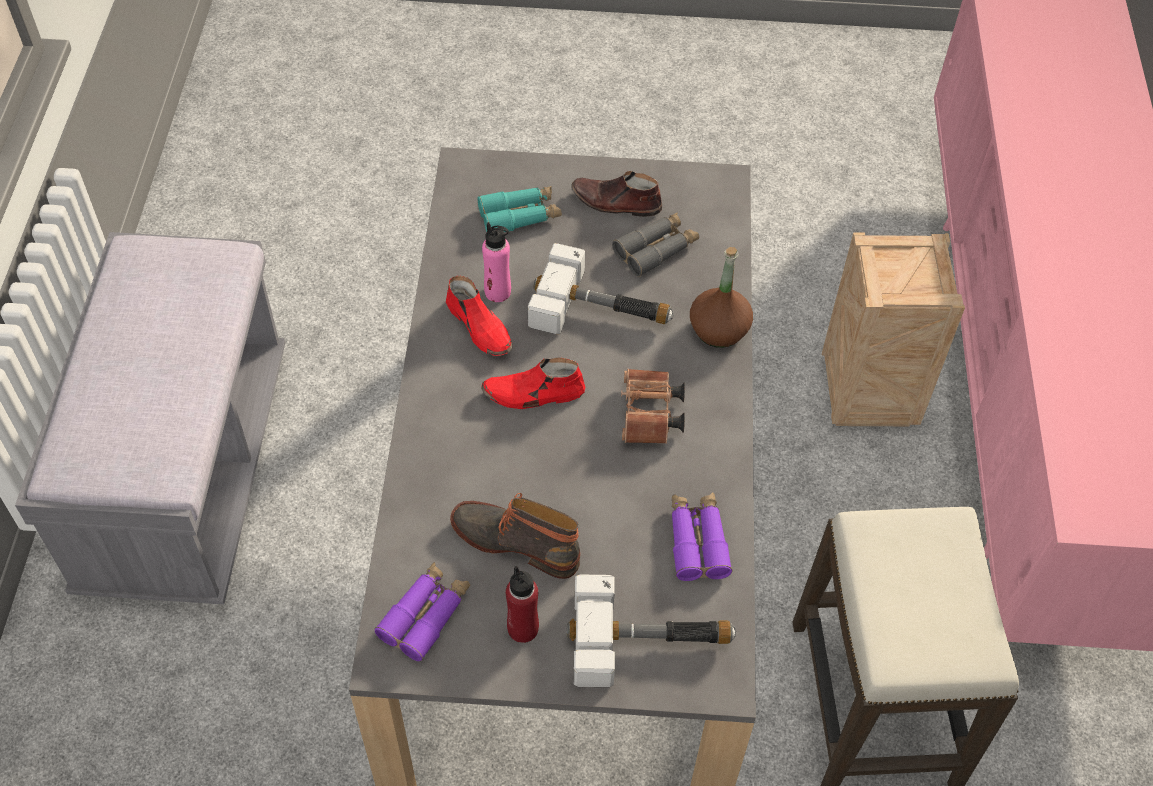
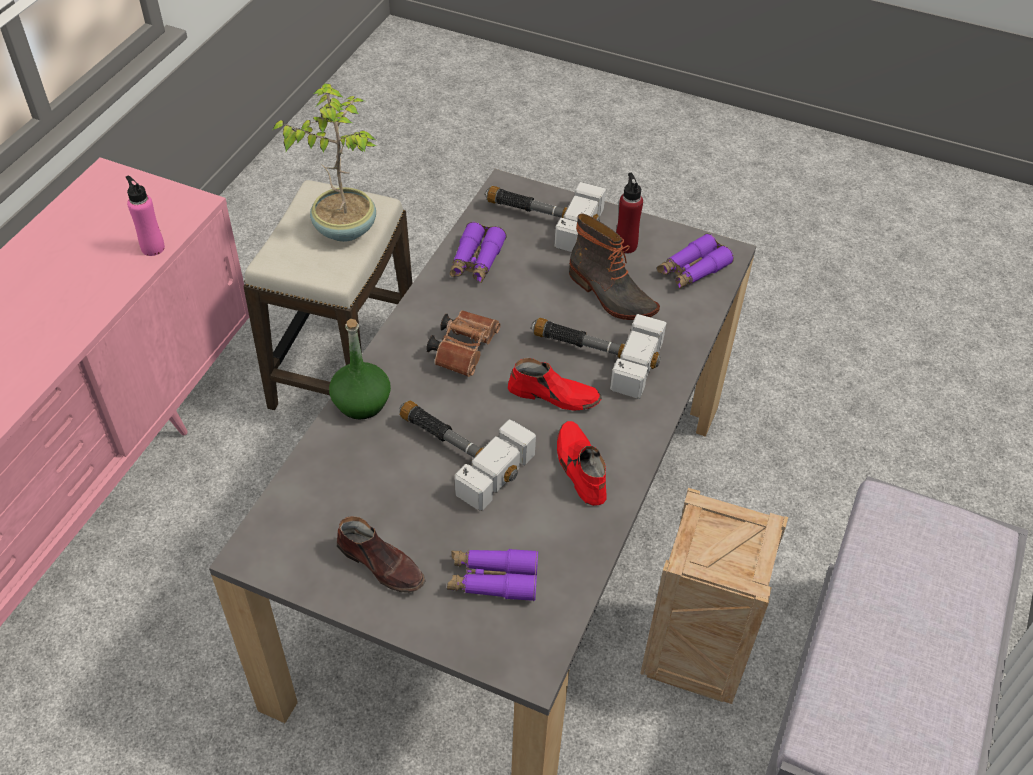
camera: 160 degrees left, 5 degrees down
turquoise binoculars [478,186,562,232] -> purple binoculars [447,549,538,601]
pink bottle [482,222,511,302] -> pink bottle moved to [126,176,165,256]
grey binoculars [612,212,699,277] -> none
brown bottle [690,247,753,348] -> green bottle [329,319,391,420]
crate [822,232,965,426] -> crate moved to [640,488,788,704]
none -> potted plant [273,83,377,242]
none -> hammer [531,314,666,399]

